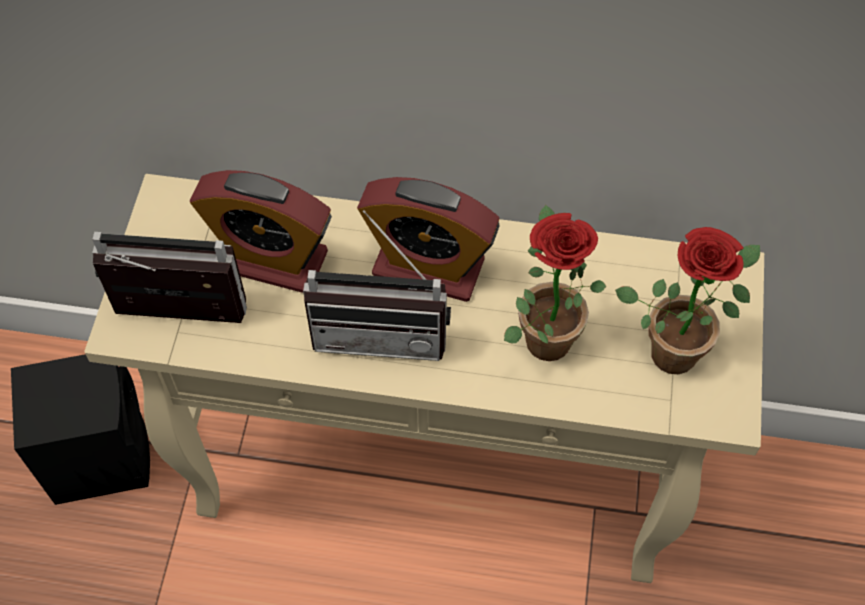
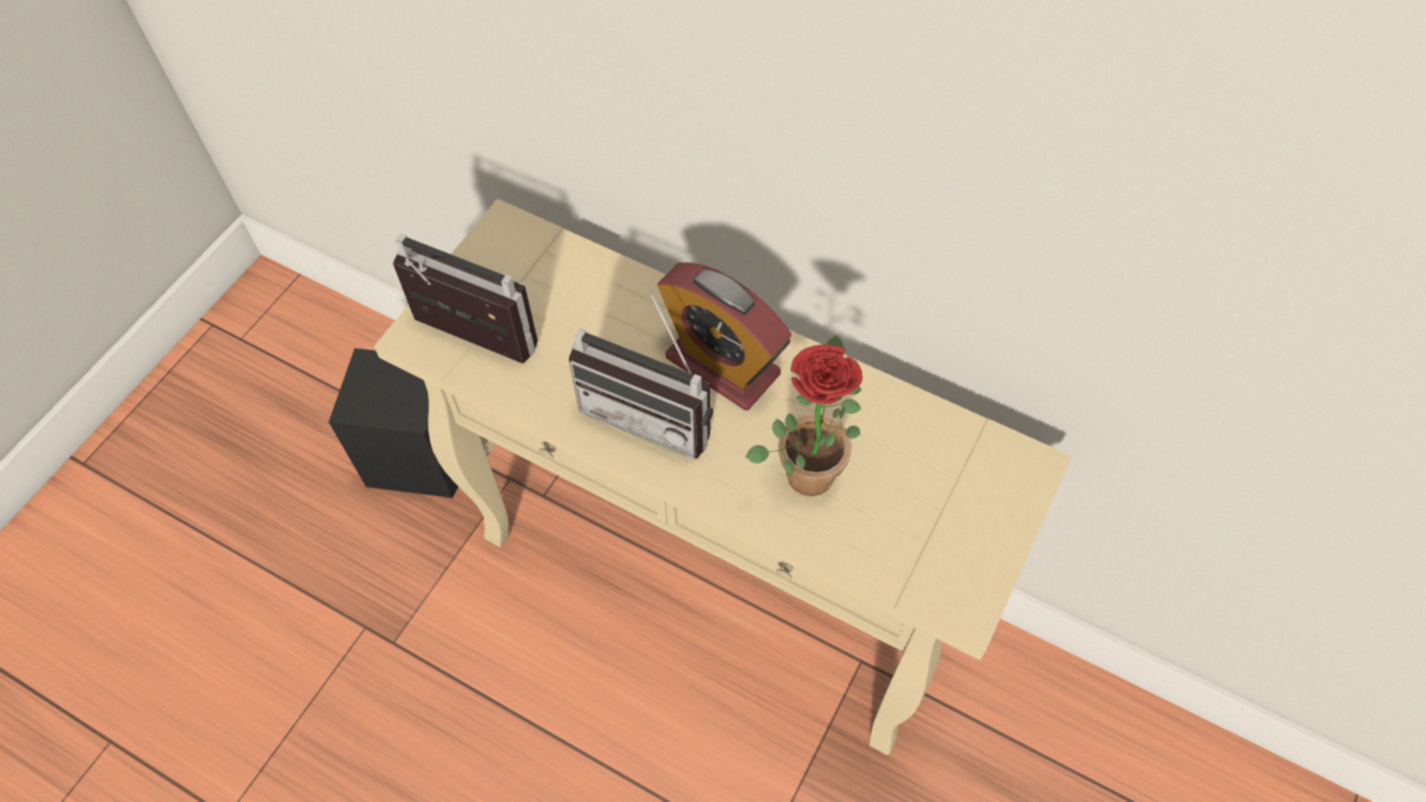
camera: 20 degrees right, 0 degrees up
alarm clock [190,170,332,293] -> none
potted plant [615,227,760,374] -> none

